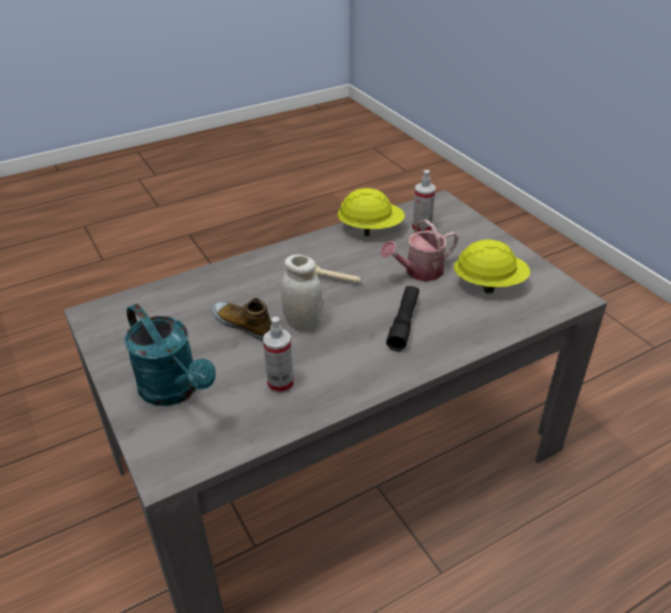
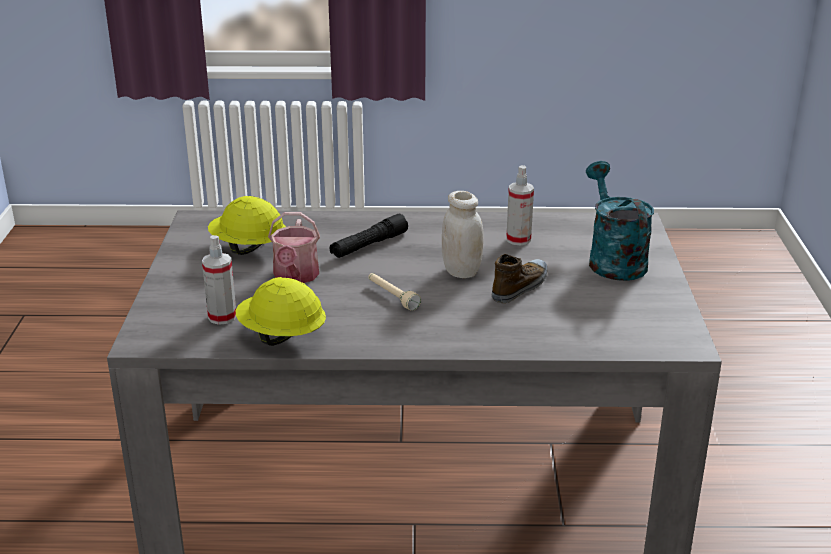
camera: 150 degrees left, 10 degrees down
shoe [212,298,272,341] -> shoe turned 120 degrees counterclockwise [492,254,547,303]
watering can [380,219,458,281] -> watering can turned 90 degrees clockwise [268,212,320,283]

